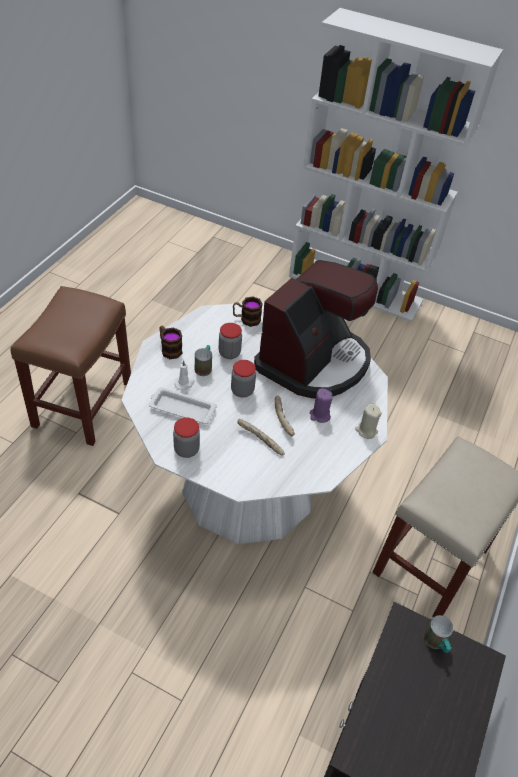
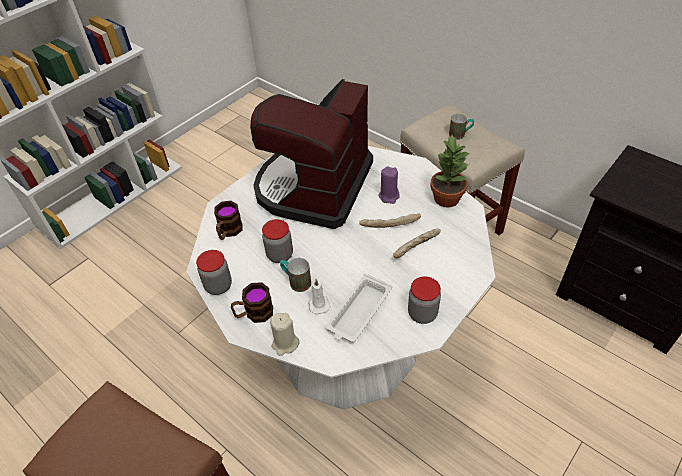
camera: 70 degrees left, 0 degrees up
jar [231,360,256,398] -> jar moved to [196,250,232,295]
coffee machine [254,260,378,398] -> coffee machine turned 120 degrees counterclockwise [250,79,373,229]
beige candle [355,404,382,439] -> beige candle moved to [270,313,299,356]
mug [423,615,454,653] -> mug moved to [449,114,474,140]
none -> potted plant [430,135,471,208]

